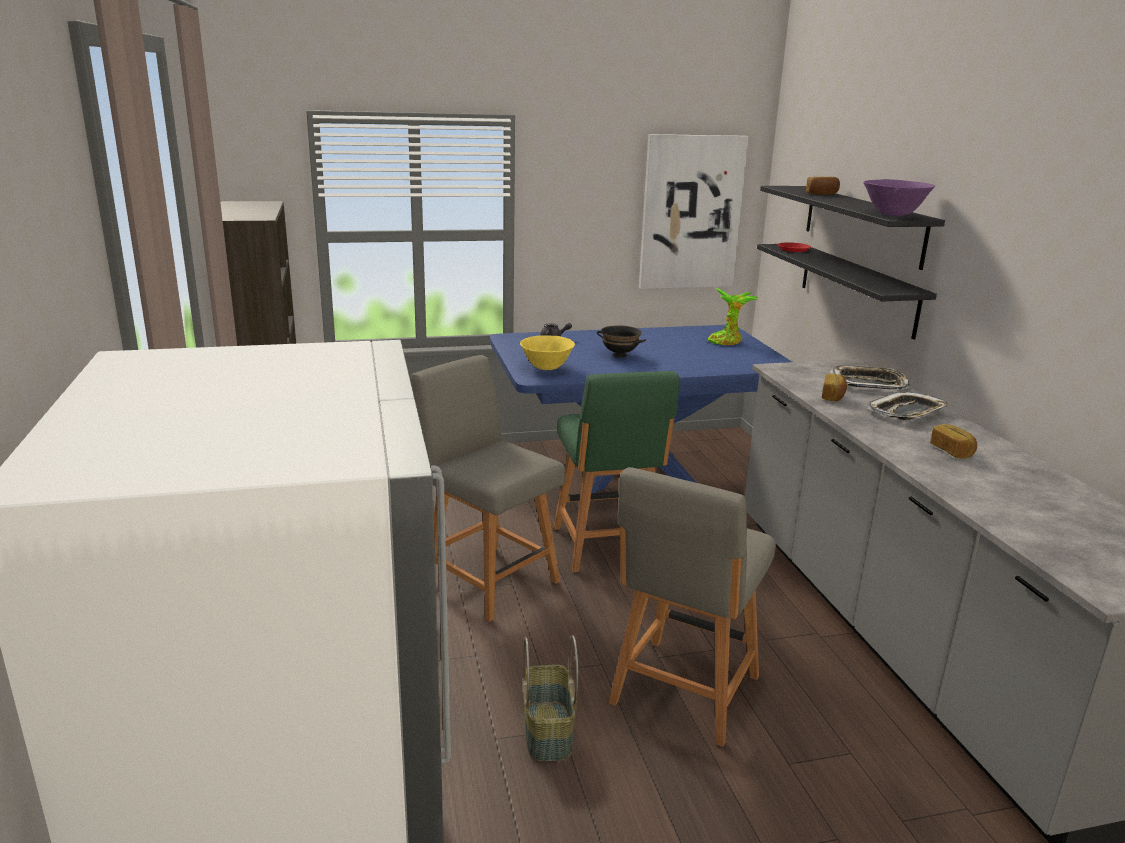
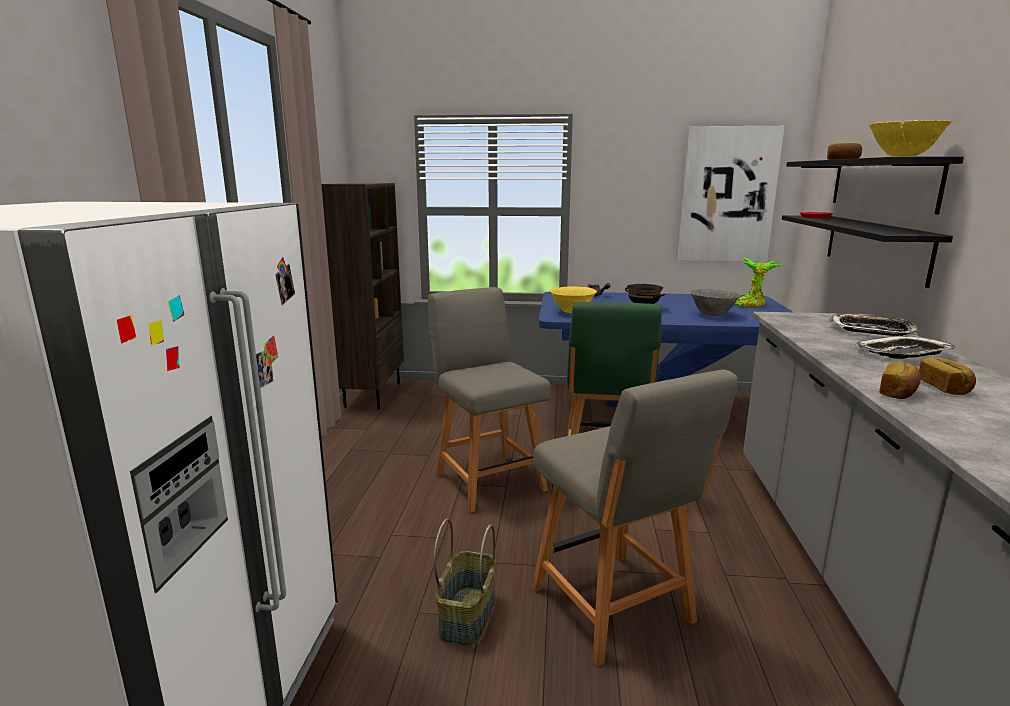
camera: 20 degrees right, 5 degrees down
grey chair [608,467,776,747] -> grey chair turned 75 degrees counterclockwise [532,370,738,666]
bread [822,374,847,401] -> bread moved to [879,362,921,399]
purple bowl [864,179,935,216] -> yellow bowl [869,120,952,157]
none -> grey bowl [690,289,740,316]

